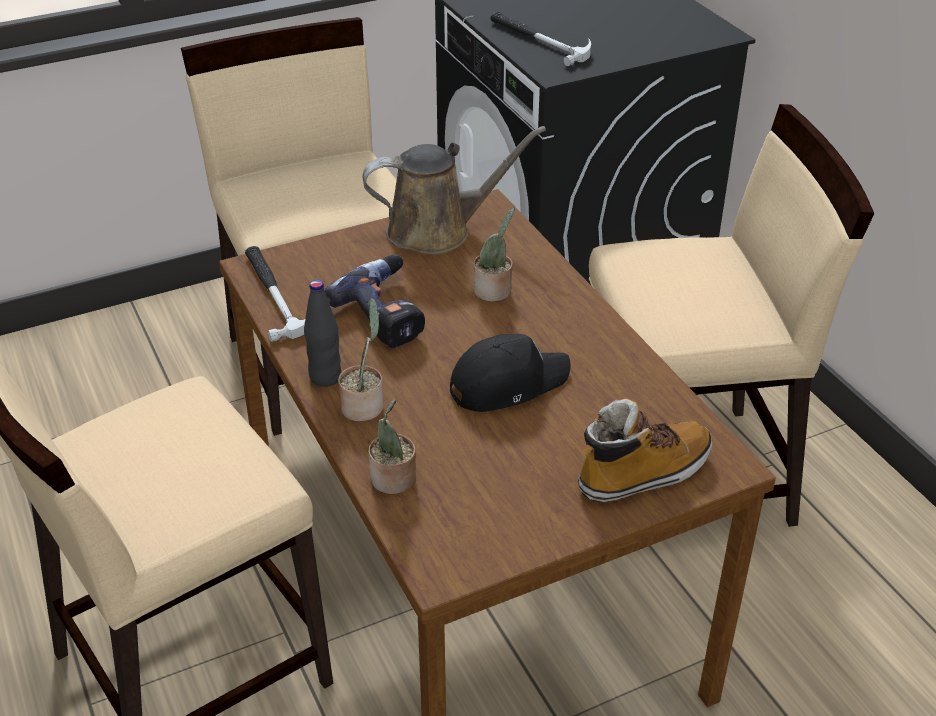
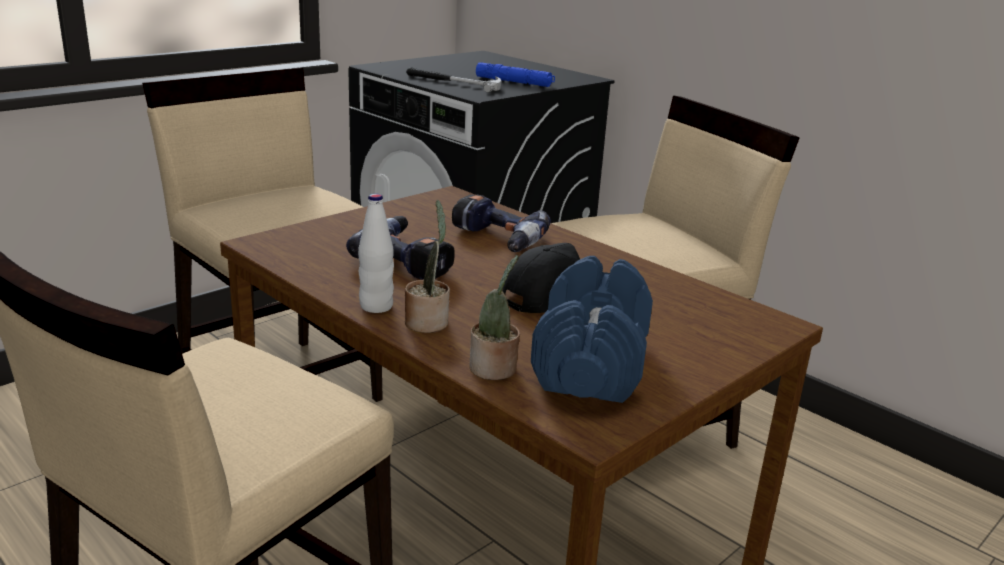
camera: 20 degrees left, 15 degrees down
hammer [245,246,305,342] -> none
black bottle [304,280,342,387] -> white bottle [358,193,394,313]
brown watering can [362,126,546,255] -> none
potted plant [473,207,515,302] -> power drill [452,194,551,252]
boot [578,398,712,502] -> none
none -> blue flashlight [476,62,555,87]
none -> blue dumbbell [531,256,653,403]

